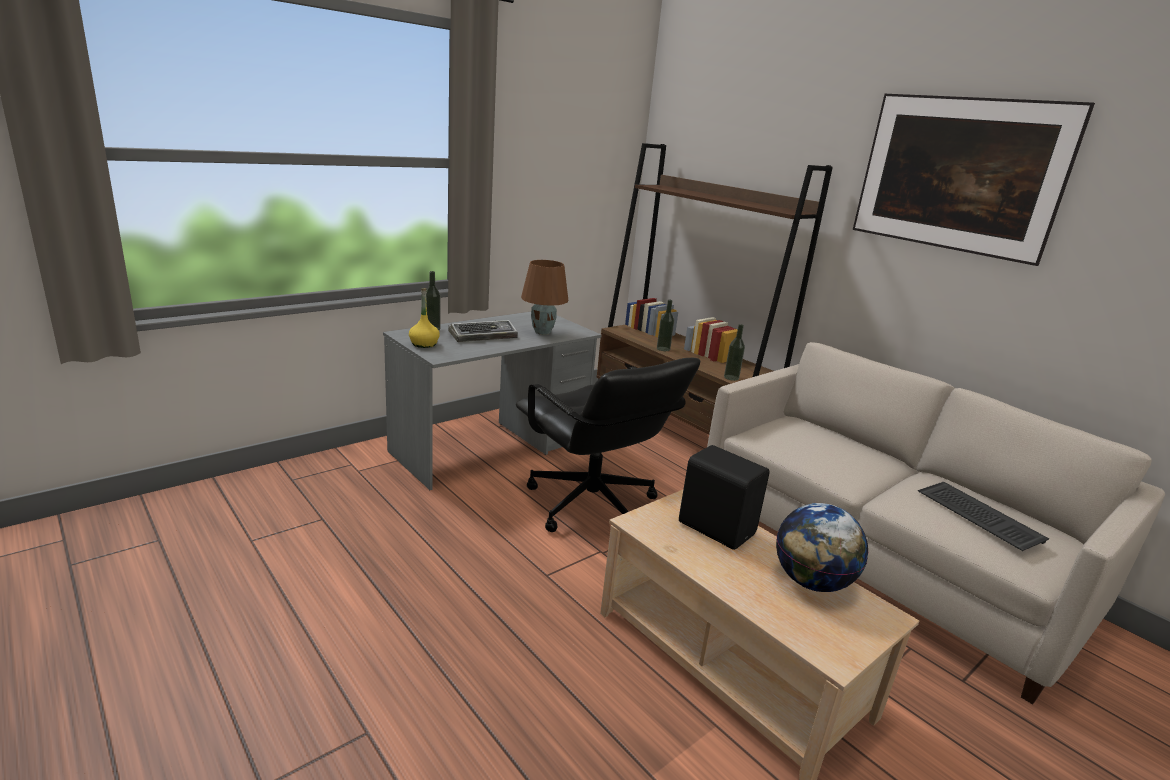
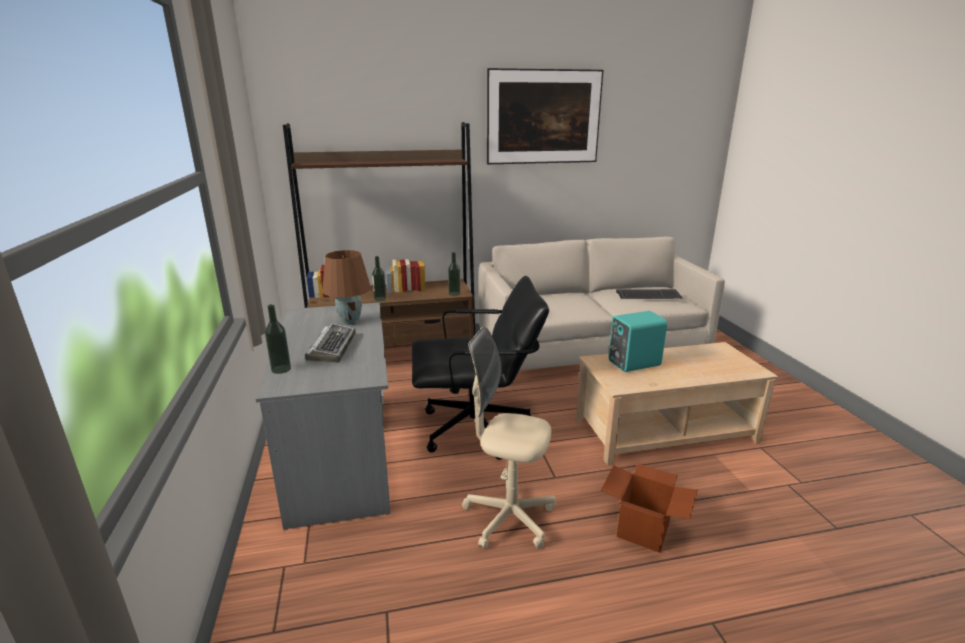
camera: 60 degrees left, 0 degrees up
yellow bottle [409,288,440,348] -> none
black speaker [679,445,769,550] -> turquoise speaker [609,311,667,372]
globe [776,503,868,592] -> none
none -> beige office chair [462,327,556,549]
none -> cardboard box [601,464,698,553]

